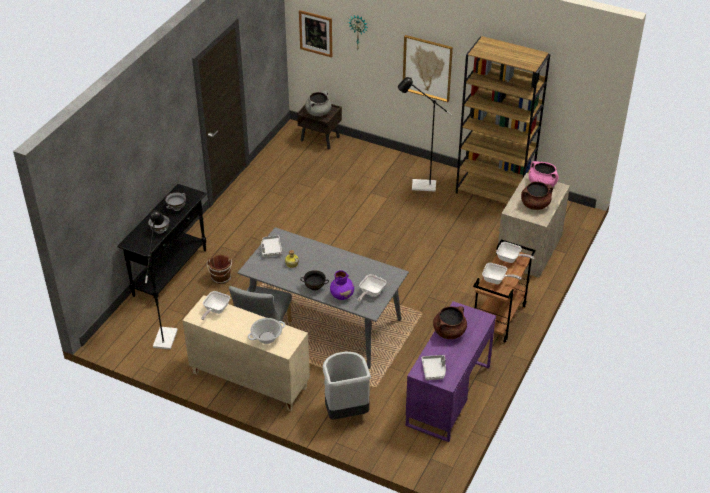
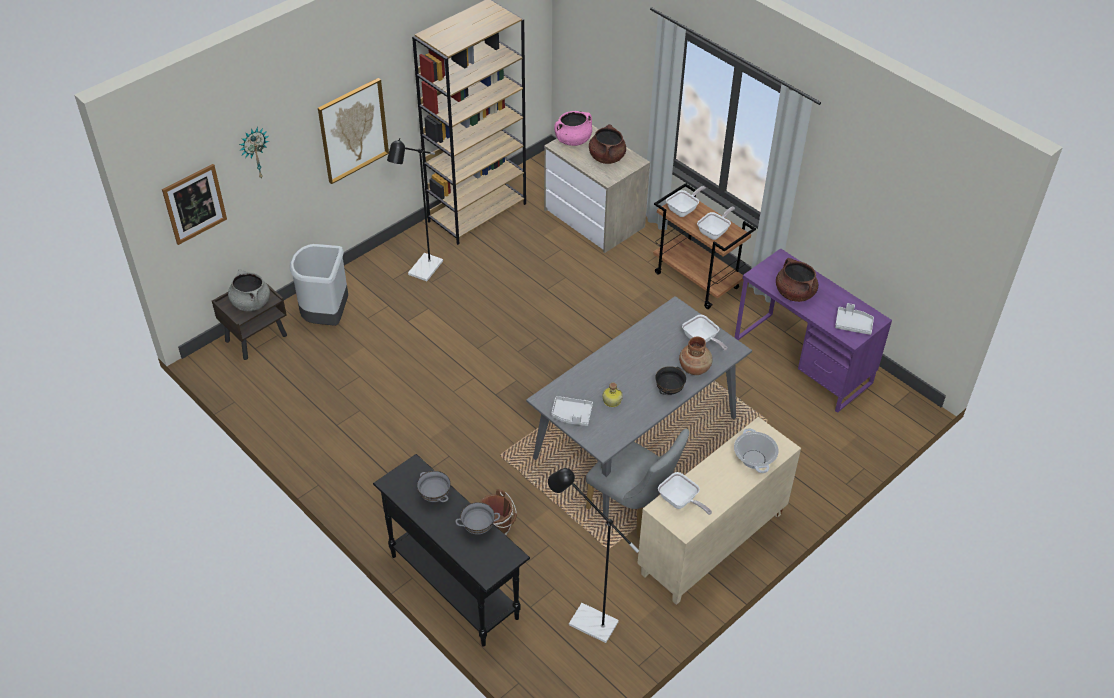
camera: 70 degrees left, 5 degrees up
grey trash can [323,351,371,420] -> grey trash can moved to [290,244,348,326]
purple vase [330,270,354,300] -> brown vase [679,337,713,375]

